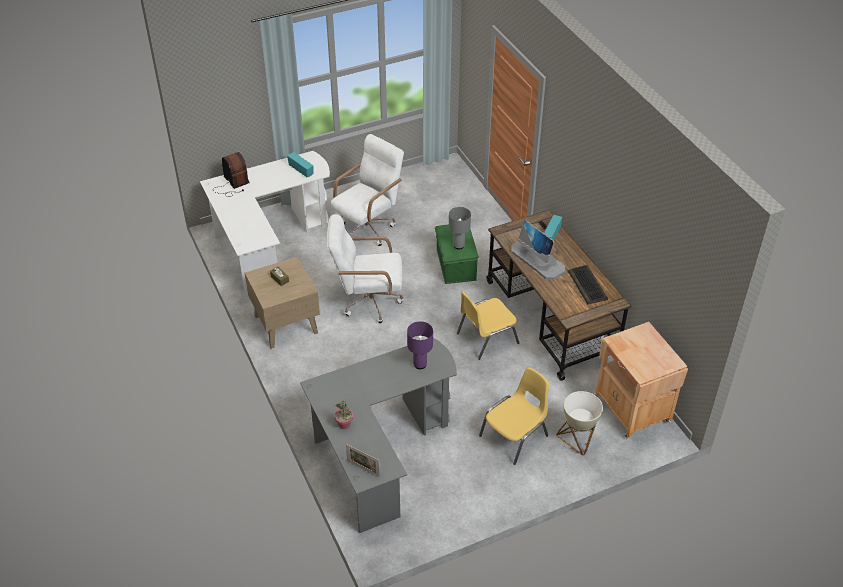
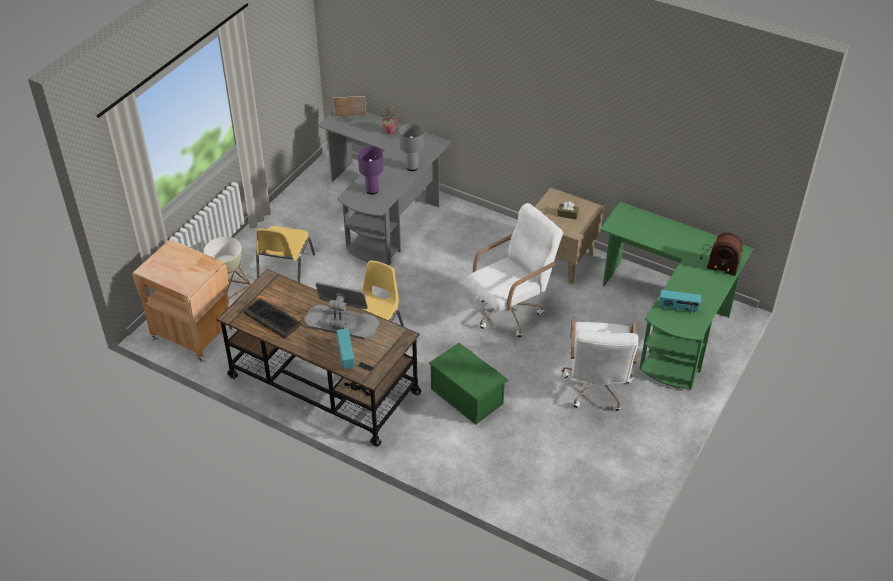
camera: 145 degrees right, 0 degrees up
white desk [200,151,330,300] -> green desk [600,202,753,390]
grey table lamp [449,207,471,250] -> grey table lamp moved to [399,123,424,171]

